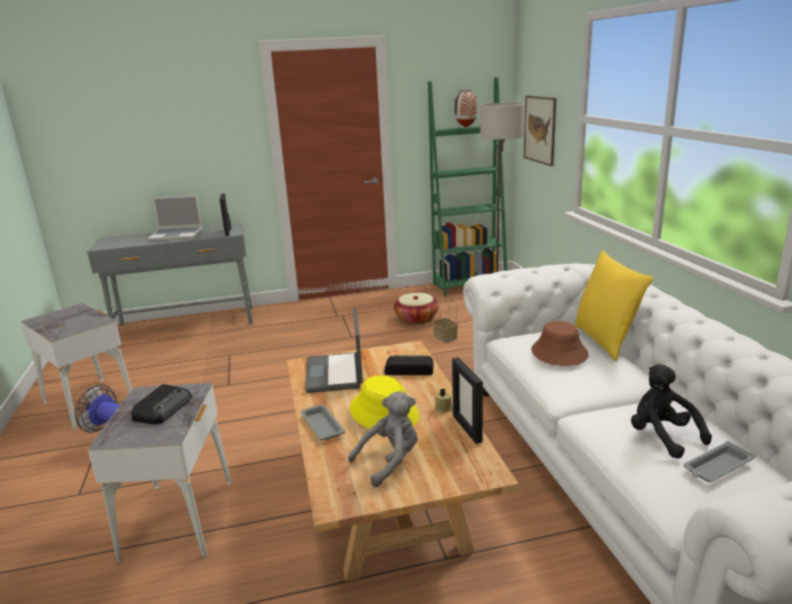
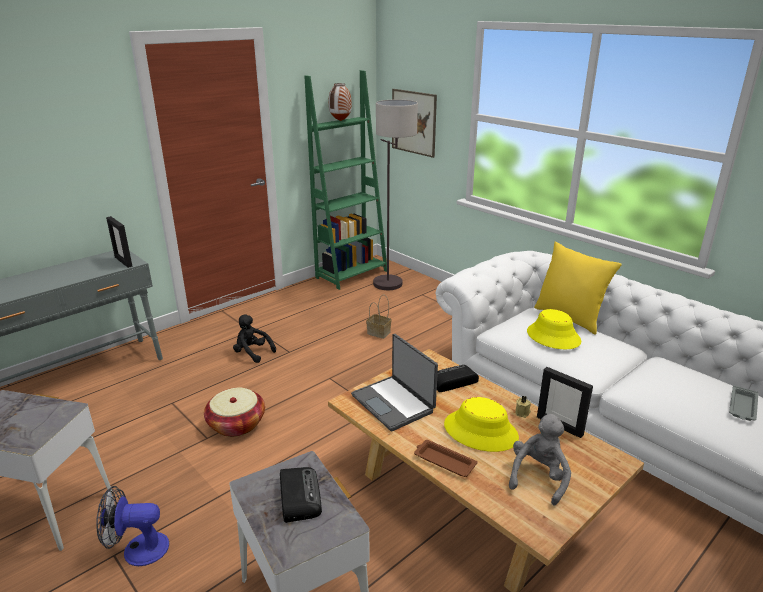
camera: 30 degrees left, 5 degrees up
laptop [147,195,203,241] -> none
grey tray [301,404,345,441] -> brown tray [414,440,477,477]
basket [394,293,439,324] -> basket moved to [204,388,265,437]
brown hat [531,321,589,366] -> yellow hat [527,309,581,349]
black plush toy [631,364,712,459] -> black plush toy moved to [233,314,276,363]

